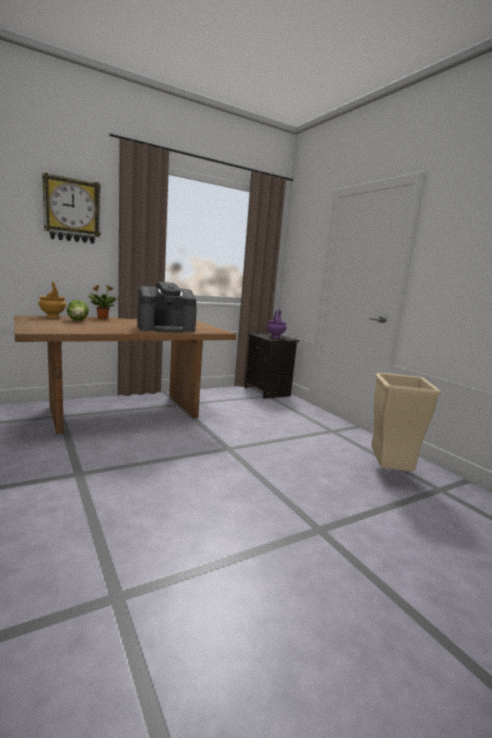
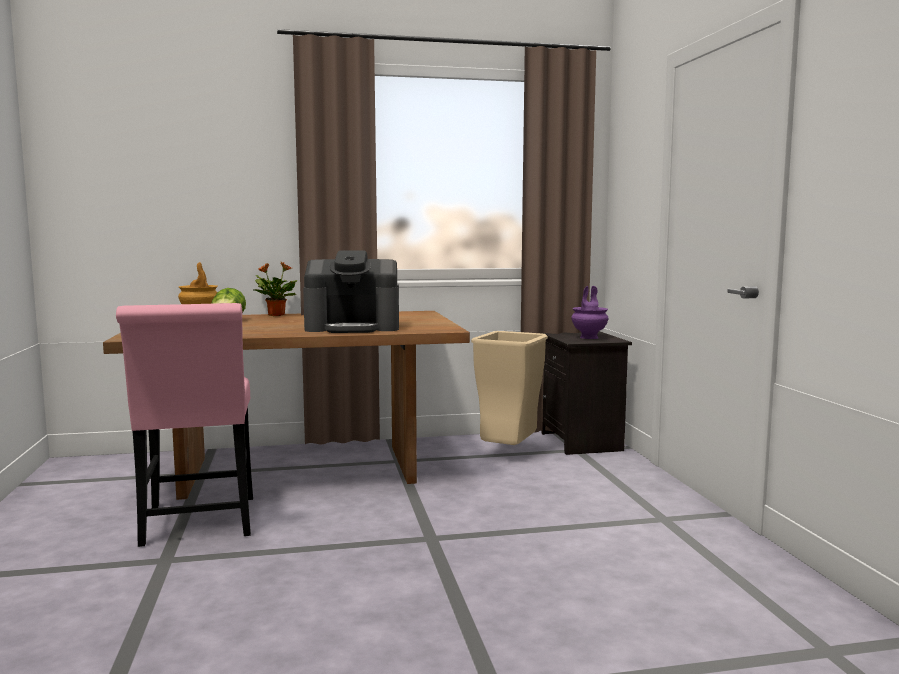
camera: 20 degrees right, 5 degrees down
wall clock [42,173,101,244] -> none
beige trash can [371,373,441,472] -> beige trash can moved to [471,331,548,445]
none -> pink chair [116,303,253,547]

